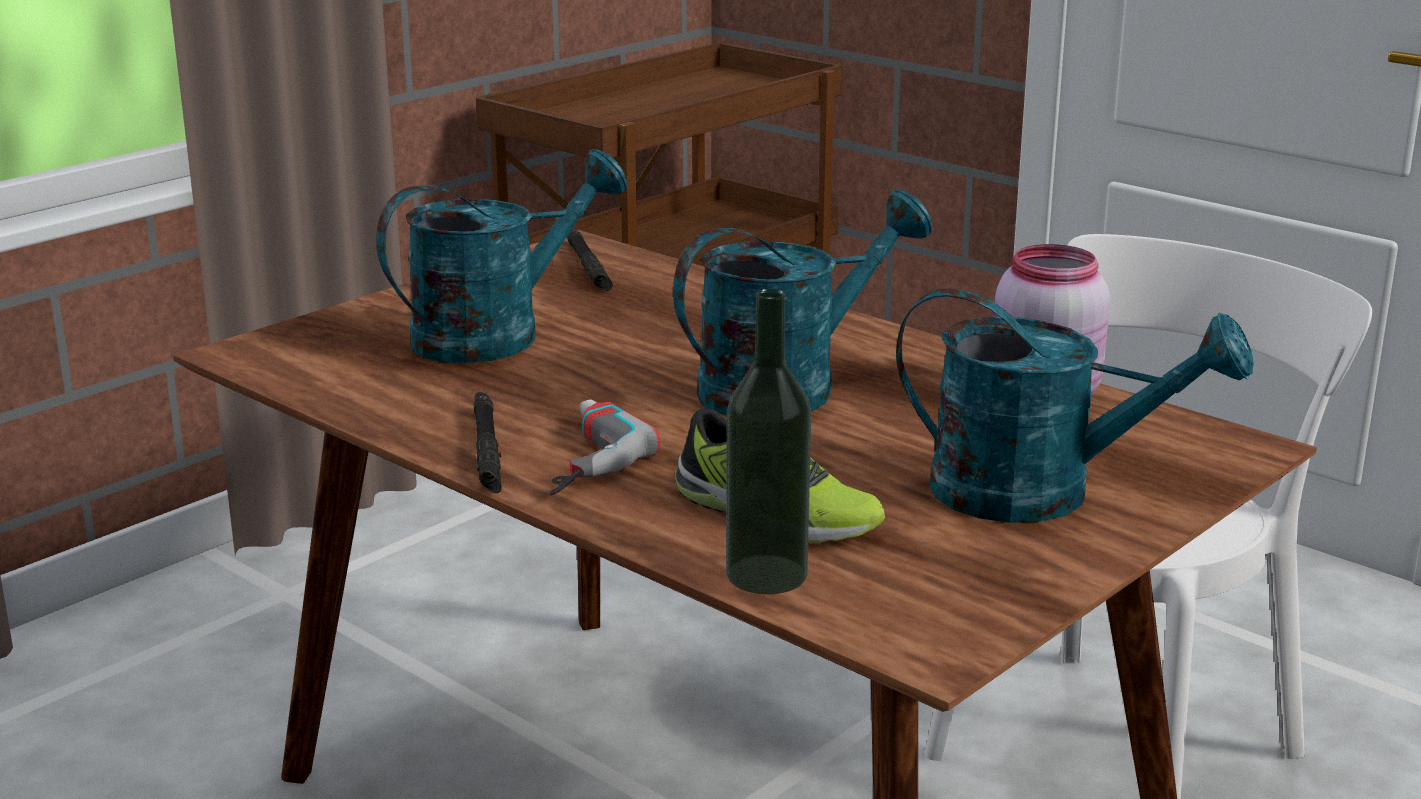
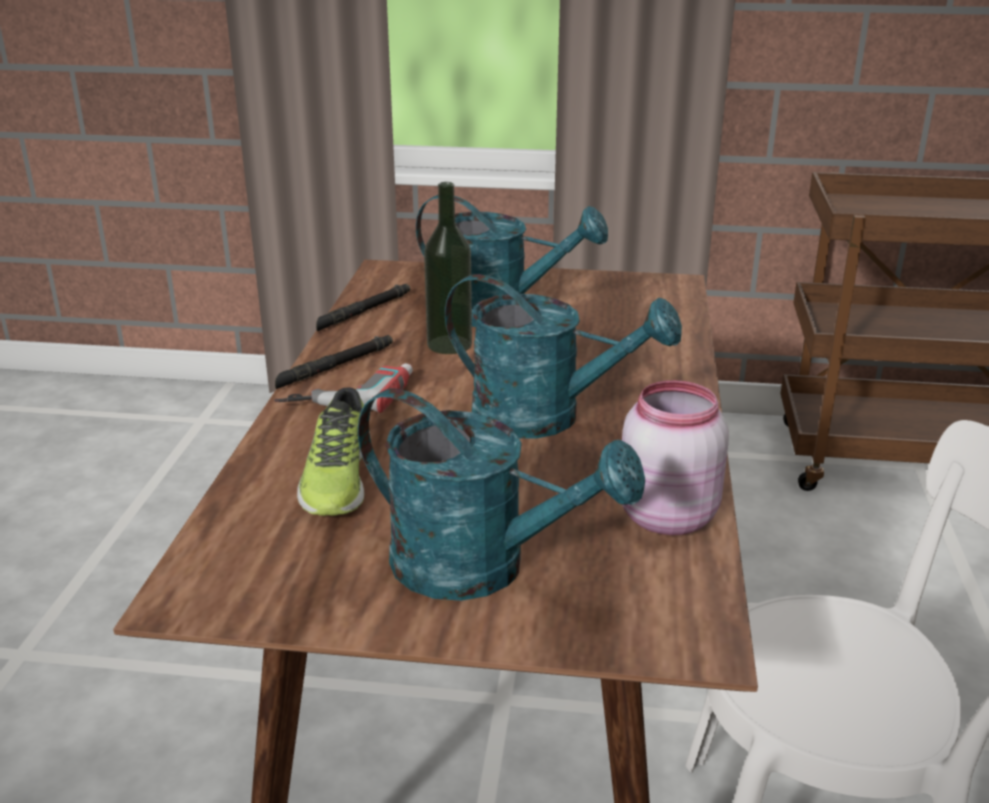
camera: 55 degrees right, 5 degrees up
black flashlight [567,228,613,291] -> black flashlight moved to [316,284,410,331]
bottle [726,289,811,594] -> bottle moved to [424,182,472,354]
turquoise watering can [896,288,1254,523] -> turquoise watering can turned 45 degrees counterclockwise [358,388,645,601]

